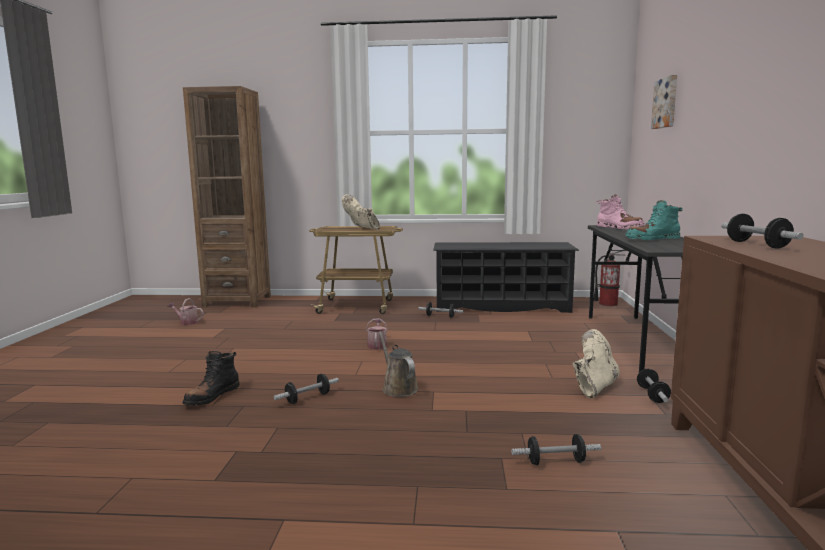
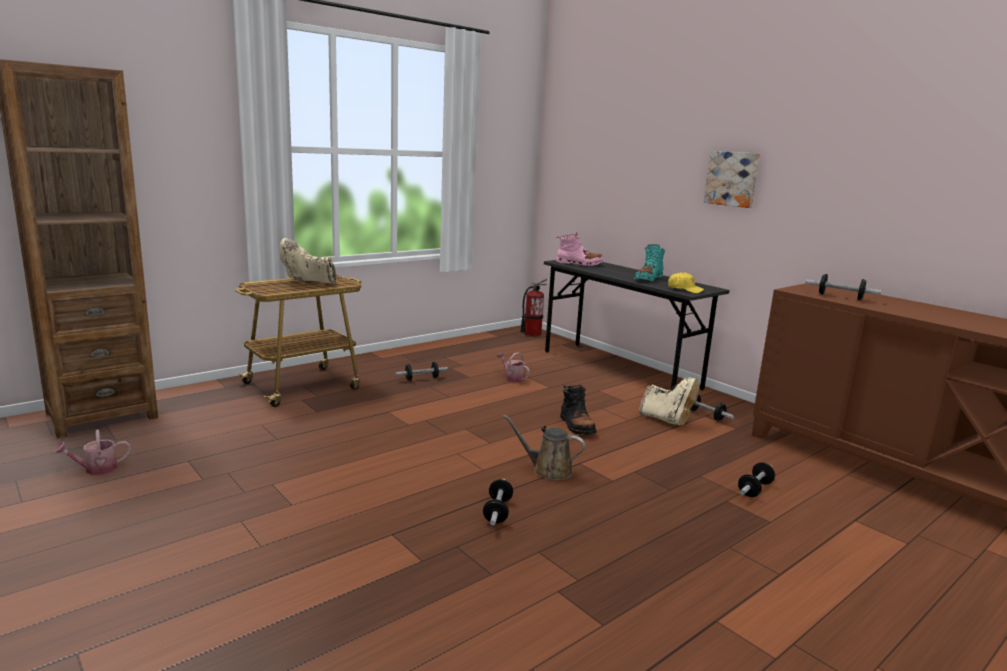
camera: 45 degrees left, 5 degrees up
black boot [183,351,240,405] -> black boot moved to [560,385,596,434]
watering can [366,318,388,350] -> watering can moved to [497,352,530,382]
black shoe rack [433,242,579,313] -> none
beige boot [573,329,620,399] -> beige boot turned 135 degrees clockwise [639,377,699,426]
picture [651,75,677,129] -> picture moved to [703,151,760,208]
none -> yellow cap [668,272,704,293]

